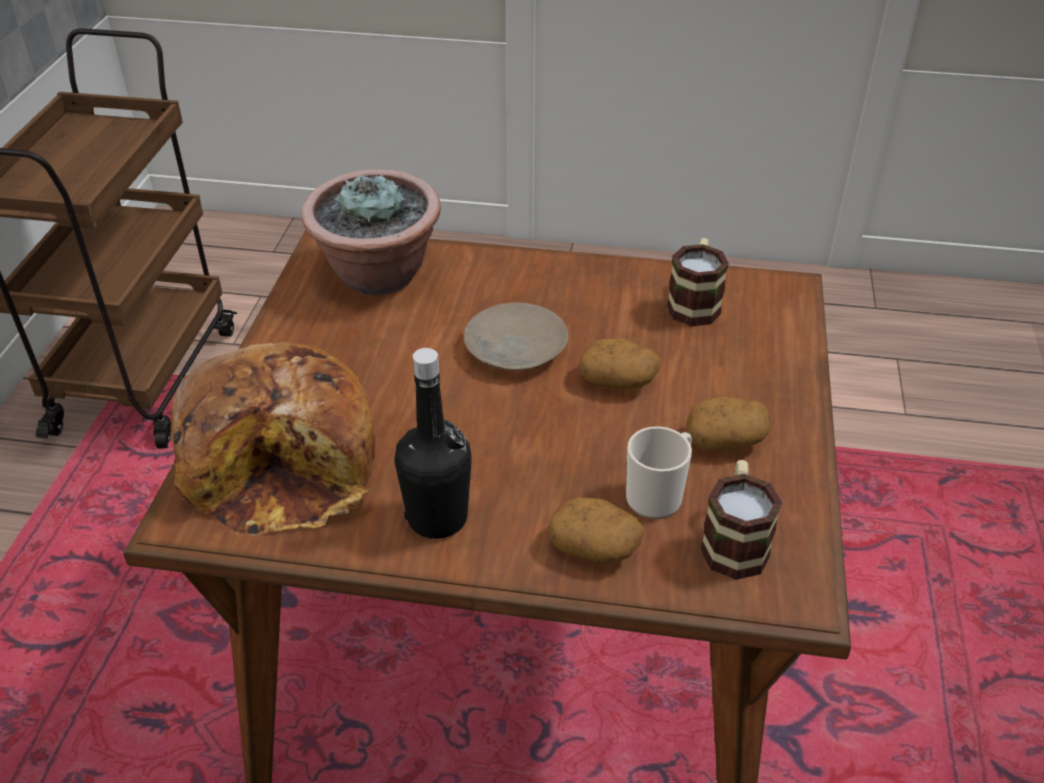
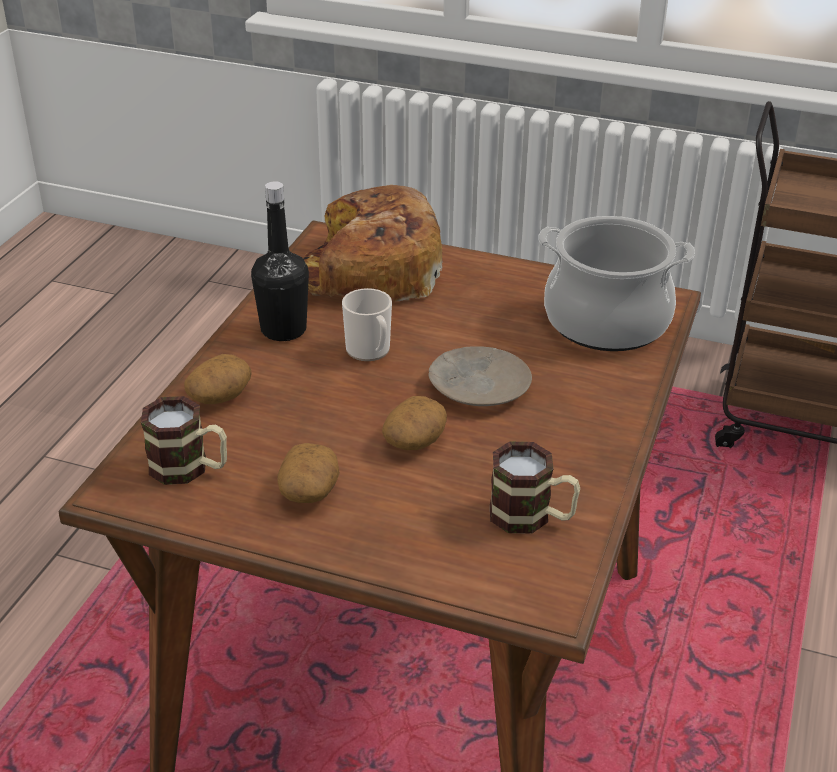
camera: 100 degrees right, 5 degrees down
potted plant [302,169,441,296] -> cooking pot [539,216,695,351]
mug [626,426,692,519] -> mug moved to [342,288,392,361]

